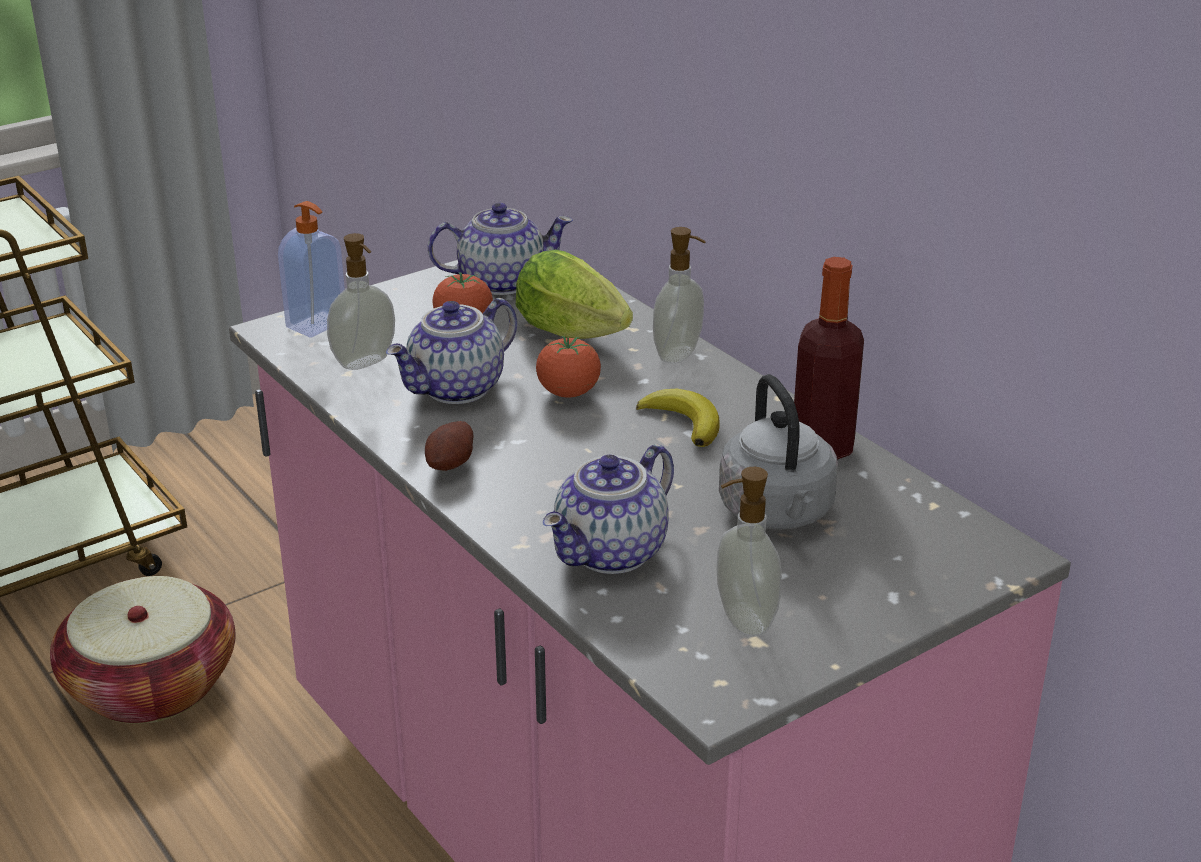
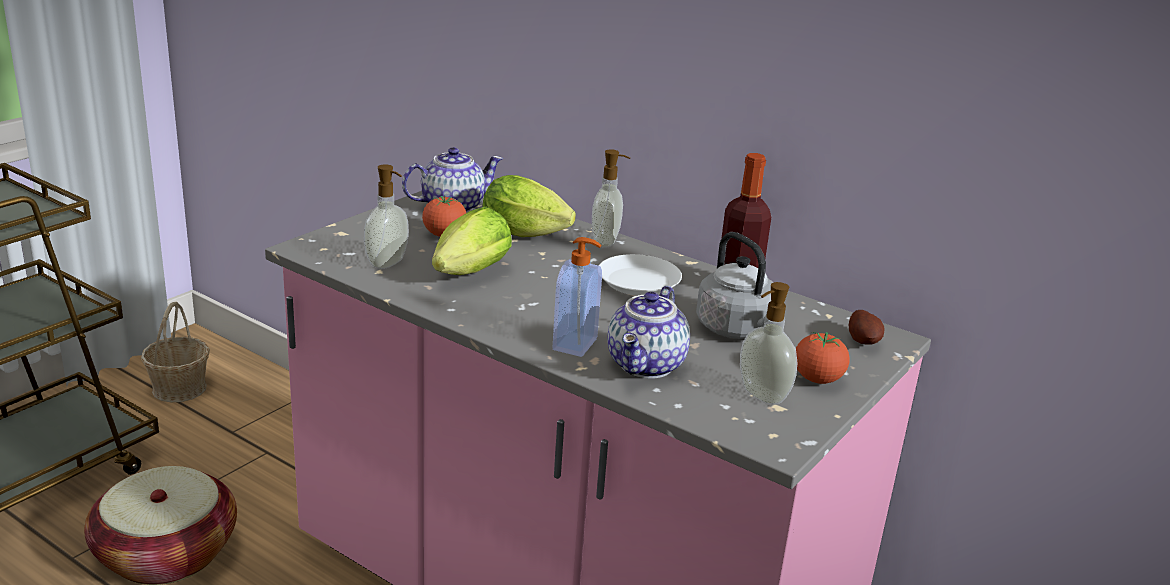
camera: 20 degrees left, 5 degrees down
soap dispenser [278,201,345,337] -> soap dispenser moved to [552,237,602,357]
teapot [386,298,517,404] -> lettuce [432,207,512,275]
potato [425,421,473,471] -> potato moved to [849,310,884,345]
tomato [536,336,601,398] -> tomato moved to [796,332,850,384]
banana [636,389,720,447] -> white plate [599,254,682,296]
none -> basket [141,302,210,402]

